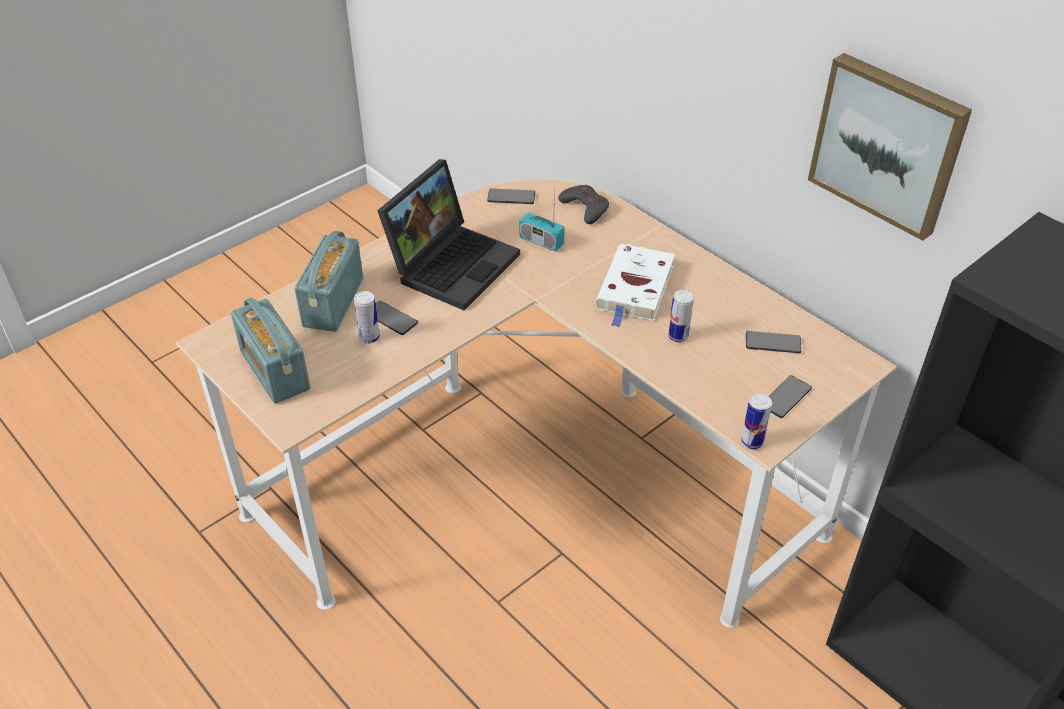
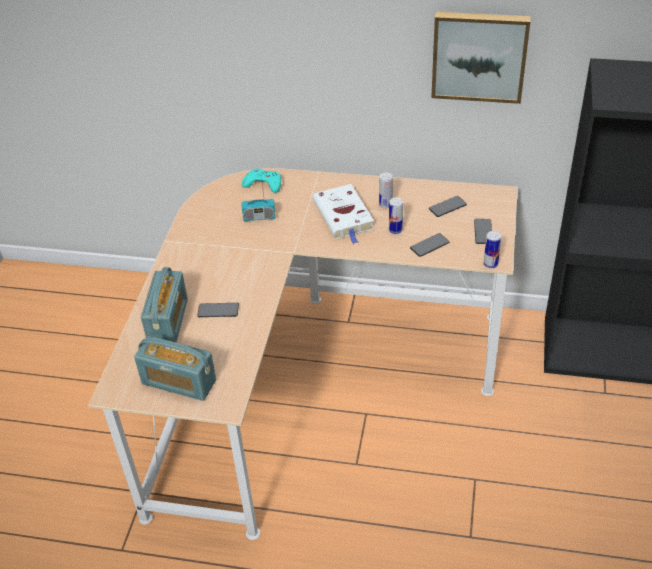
camera: 35 degrees left, 0 degrees up
radio [294,231,363,332] -> radio turned 150 degrees counterclockwise [141,267,188,343]
can [354,291,380,344] -> can moved to [379,172,393,208]
laptop [377,159,520,310] -> none
phone [487,188,535,204] -> phone moved to [410,233,449,257]
grey game controller [558,185,609,224] -> turquoise game controller [242,169,281,193]

